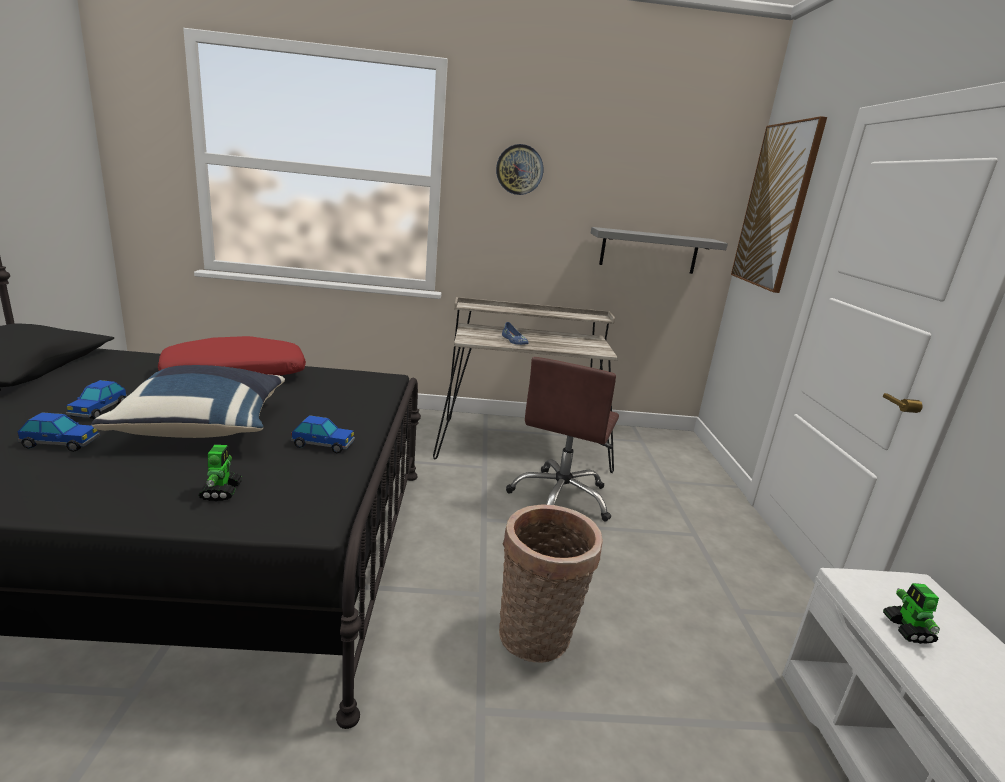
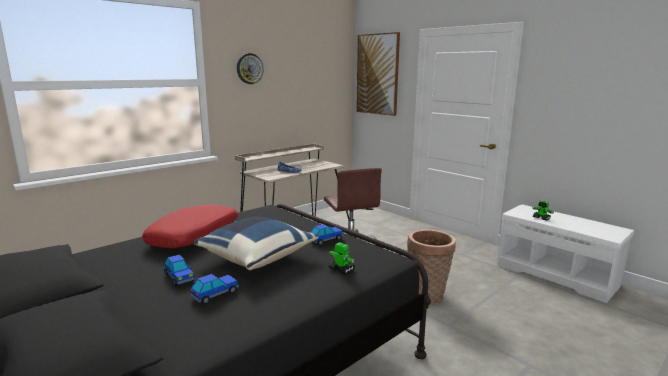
camera: 40 degrees left, 5 degrees down
grey shelf [591,227,728,274] -> none

